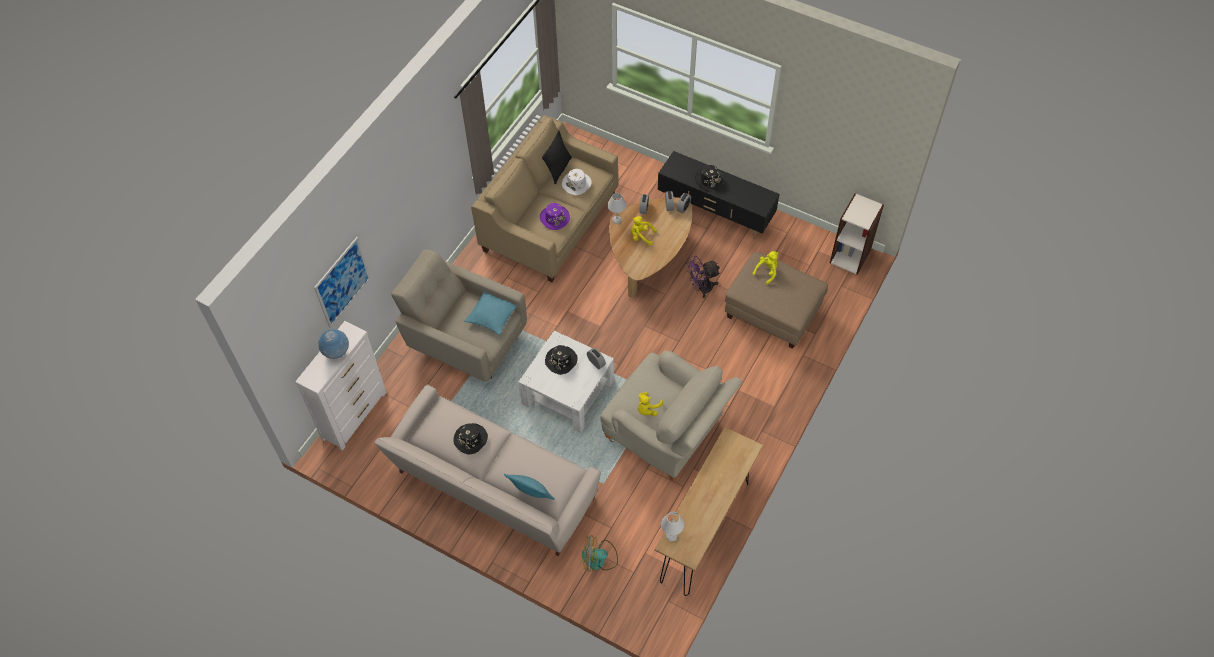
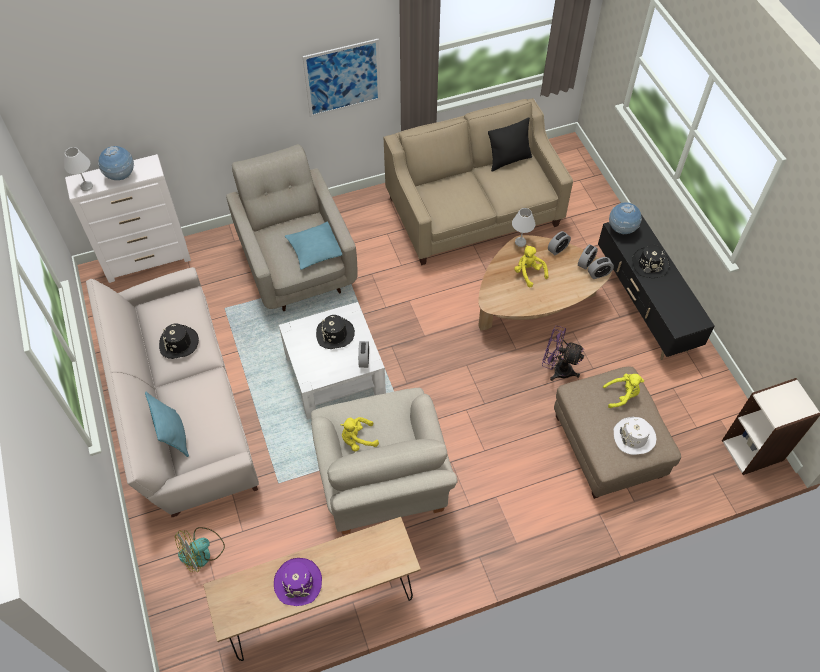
camera: 40 degrees right, 0 degrees up
picture [314,237,371,328] -> picture moved to [302,39,381,117]
purple hat [540,203,570,230] -> purple hat moved to [274,558,322,606]
white hat [562,169,592,195] -> white hat moved to [614,417,656,455]
fan [582,535,618,572] -> fan turned 75 degrees counterclockwise [175,527,225,572]
white table lamp [661,512,684,542] -> white table lamp moved to [64,147,93,191]
none -> globe [609,202,642,234]

